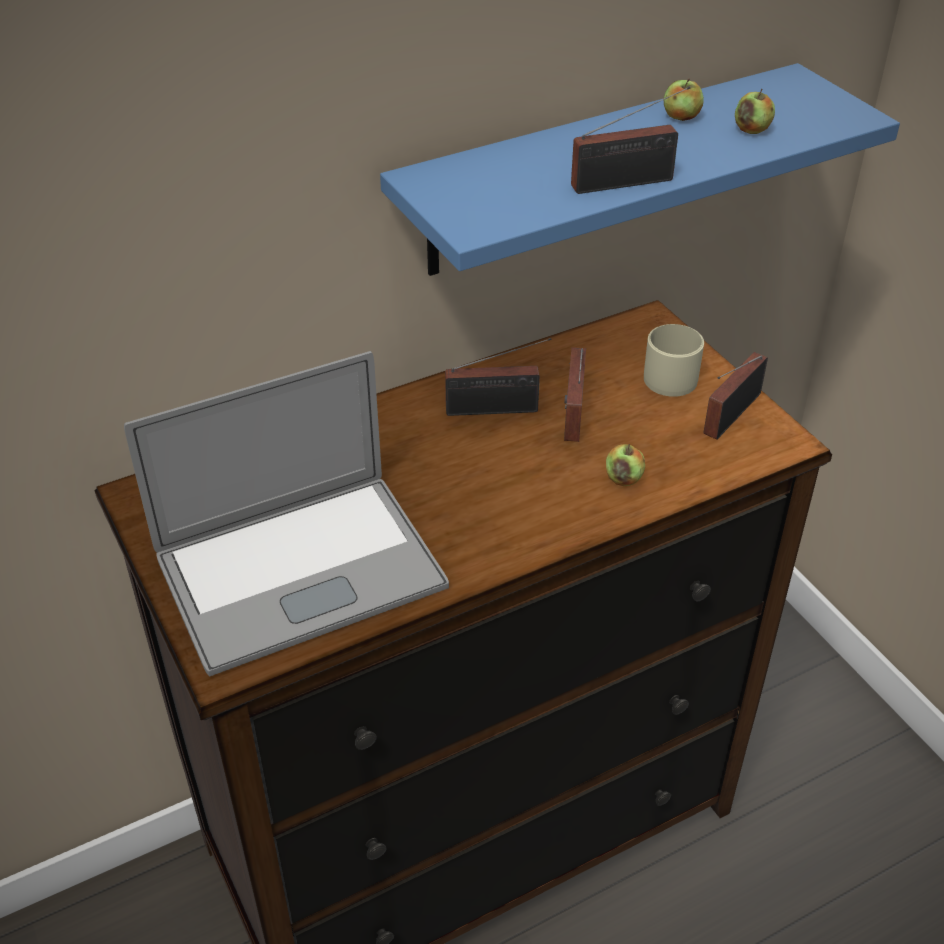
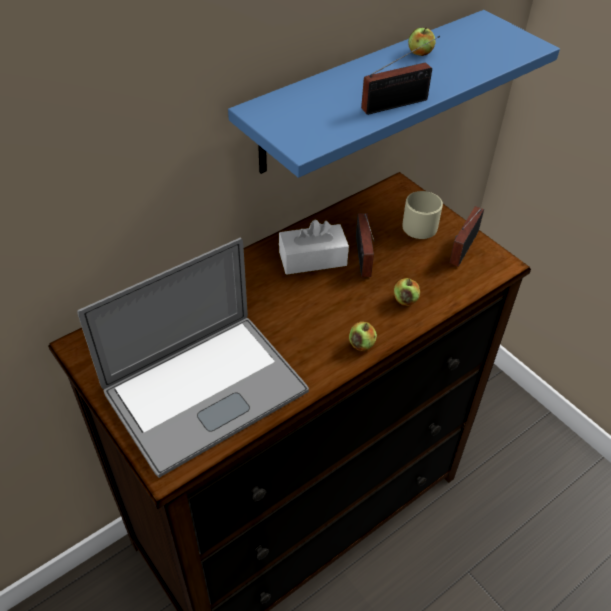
camera: 10 degrees left, 5 degrees up
radio [445,338,551,416] -> white tissue box [279,220,349,275]
apple [735,88,775,134] -> apple moved to [349,322,377,351]

